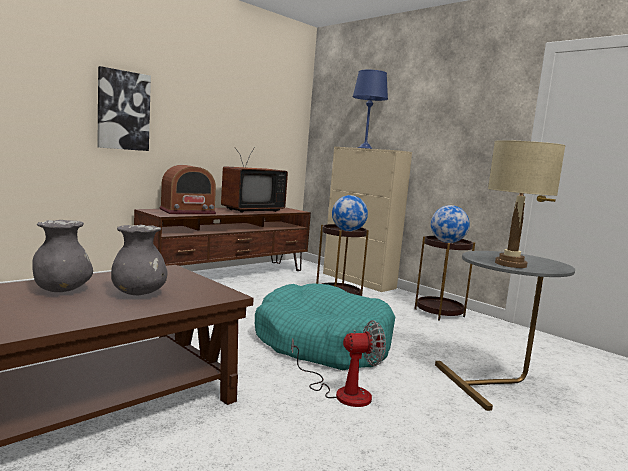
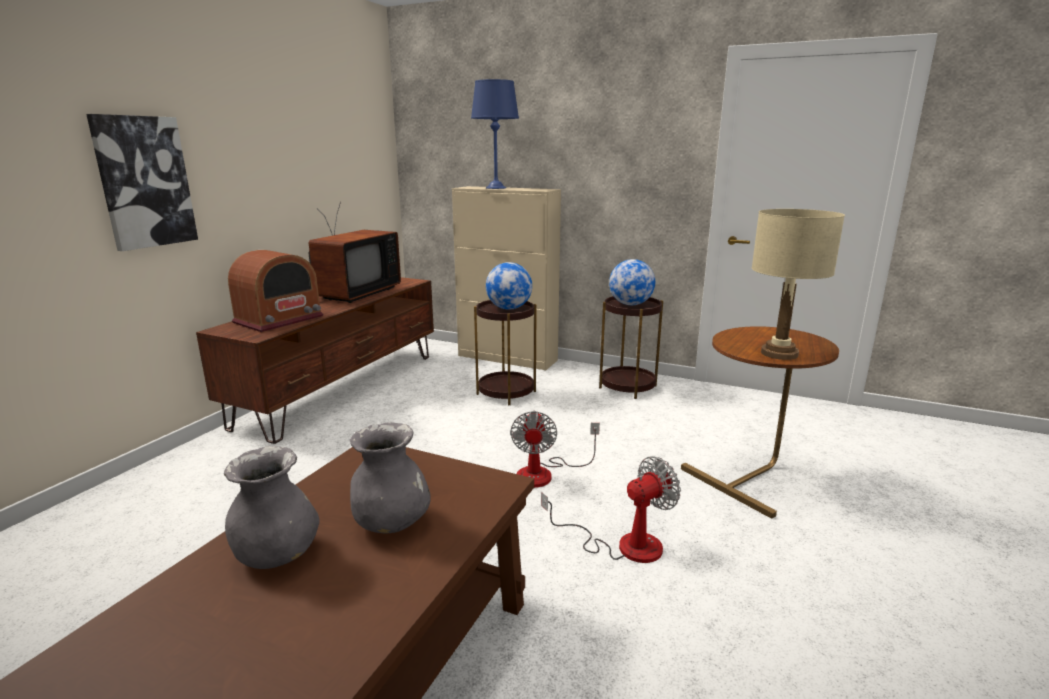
camera: 20 degrees left, 10 degrees up
turquoise dog bed [255,283,395,370] -> fan [510,411,600,488]
grey side table [435,251,575,411] -> brown side table [681,326,839,519]

